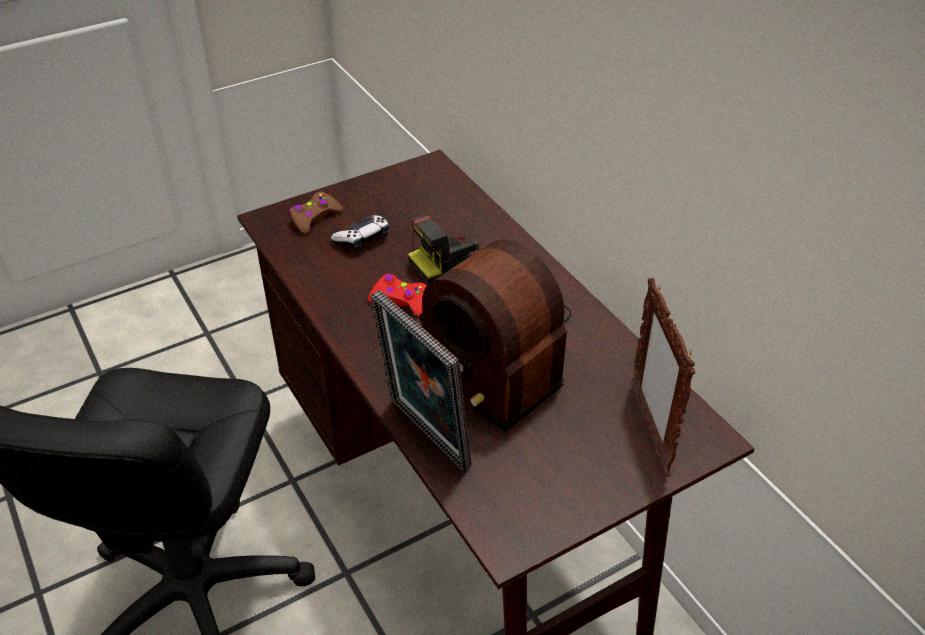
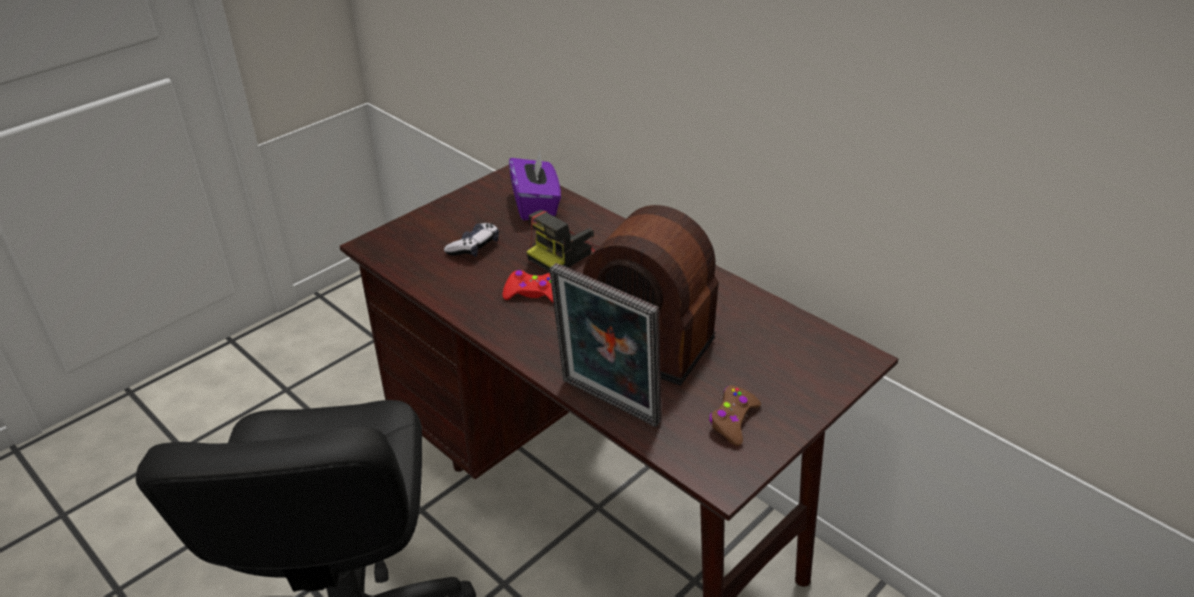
camera: 15 degrees left, 5 degrees down
brown game controller [289,192,343,234] -> brown game controller moved to [709,385,761,446]
picture frame [631,278,695,477] -> none
none -> purple tissue box [509,151,561,220]

